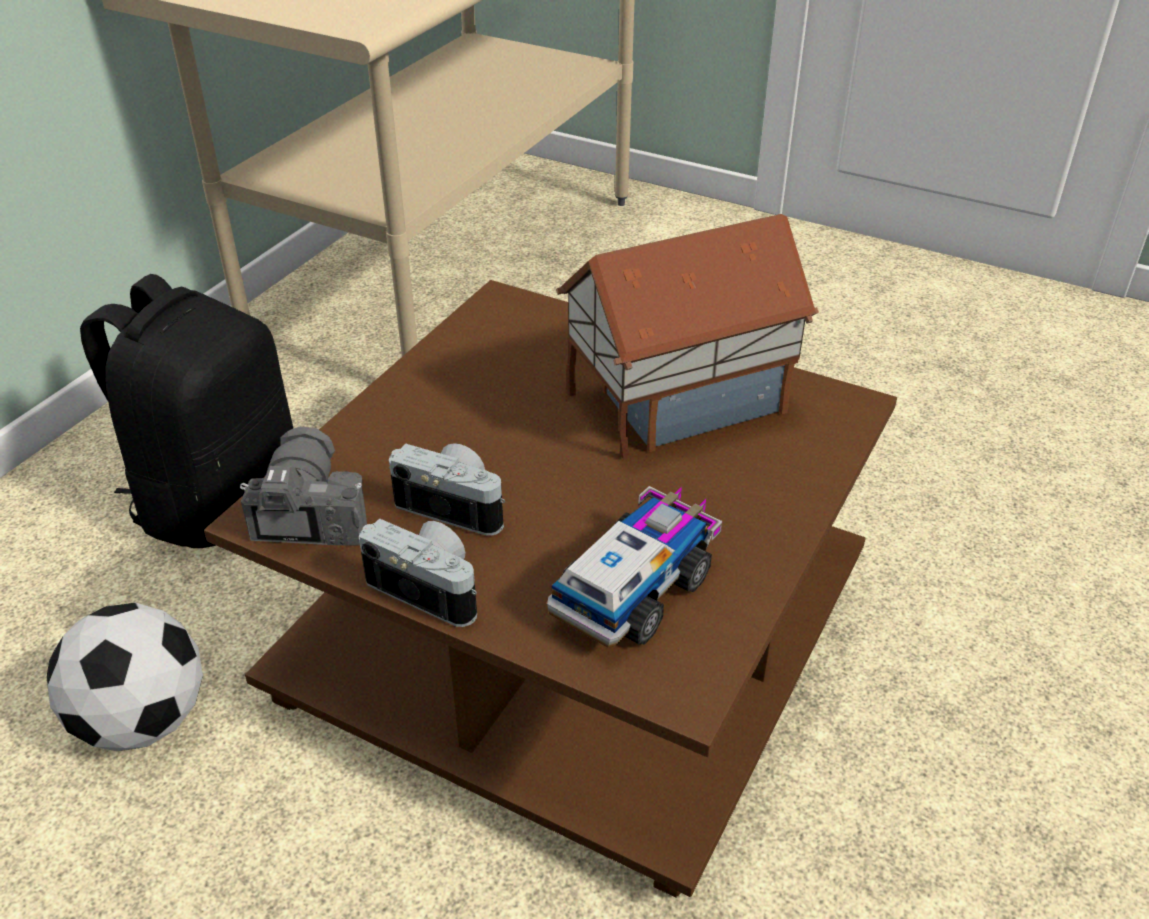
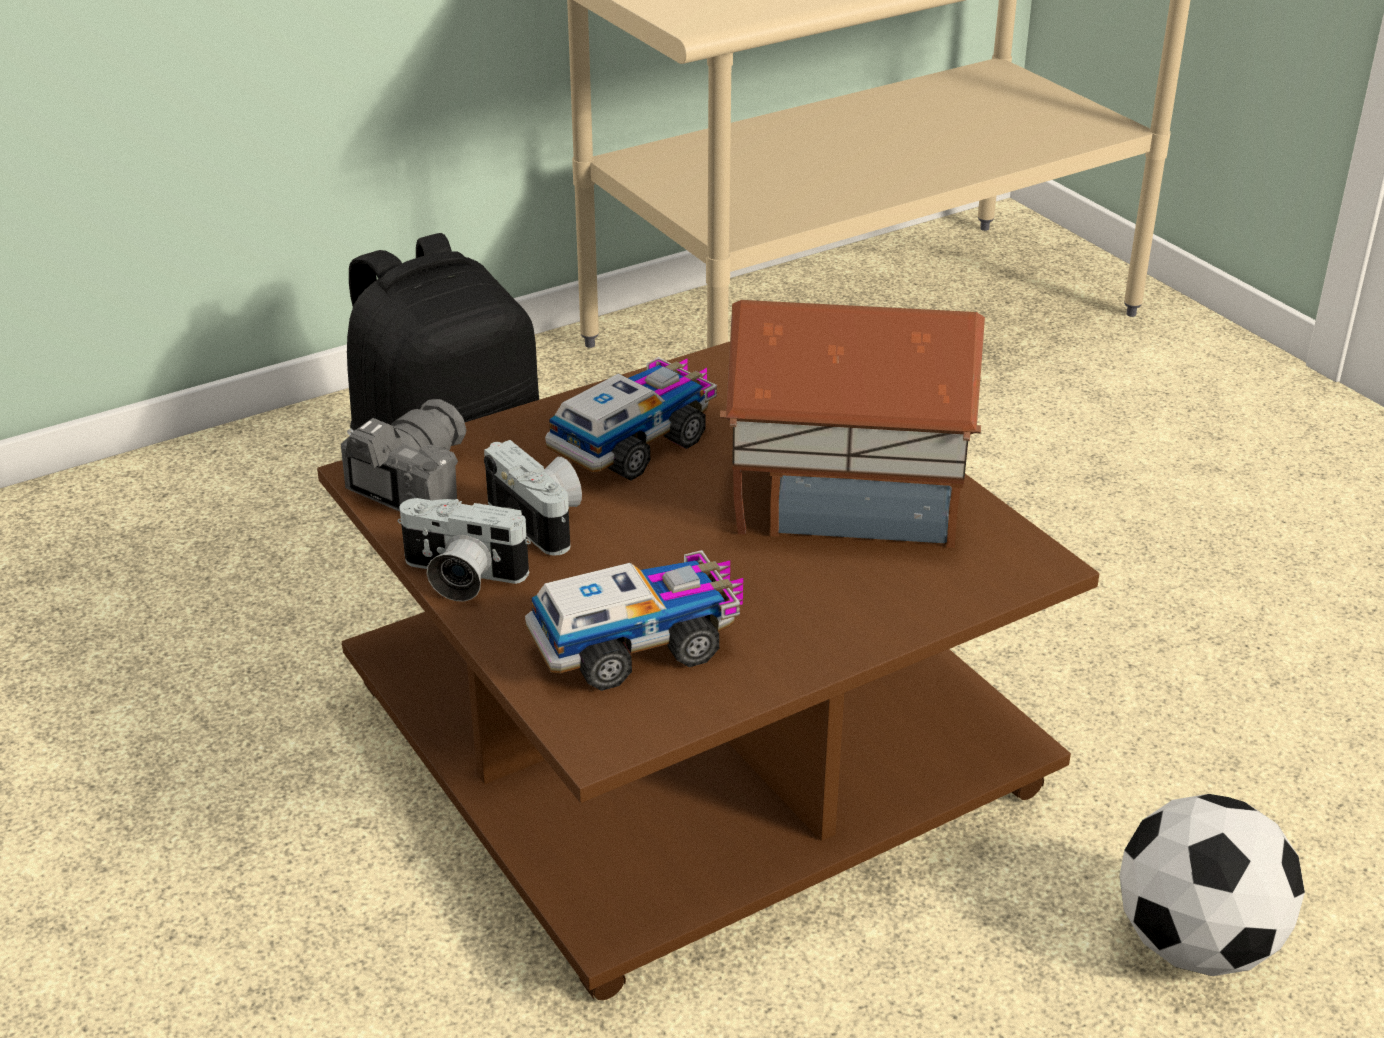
camera: 30 degrees right, 5 degrees down
football [46,603,203,751] -> football moved to [1119,794,1305,976]
camera [359,518,477,627] -> camera turned 135 degrees clockwise [397,498,531,602]
none -> toy truck [545,357,717,481]

